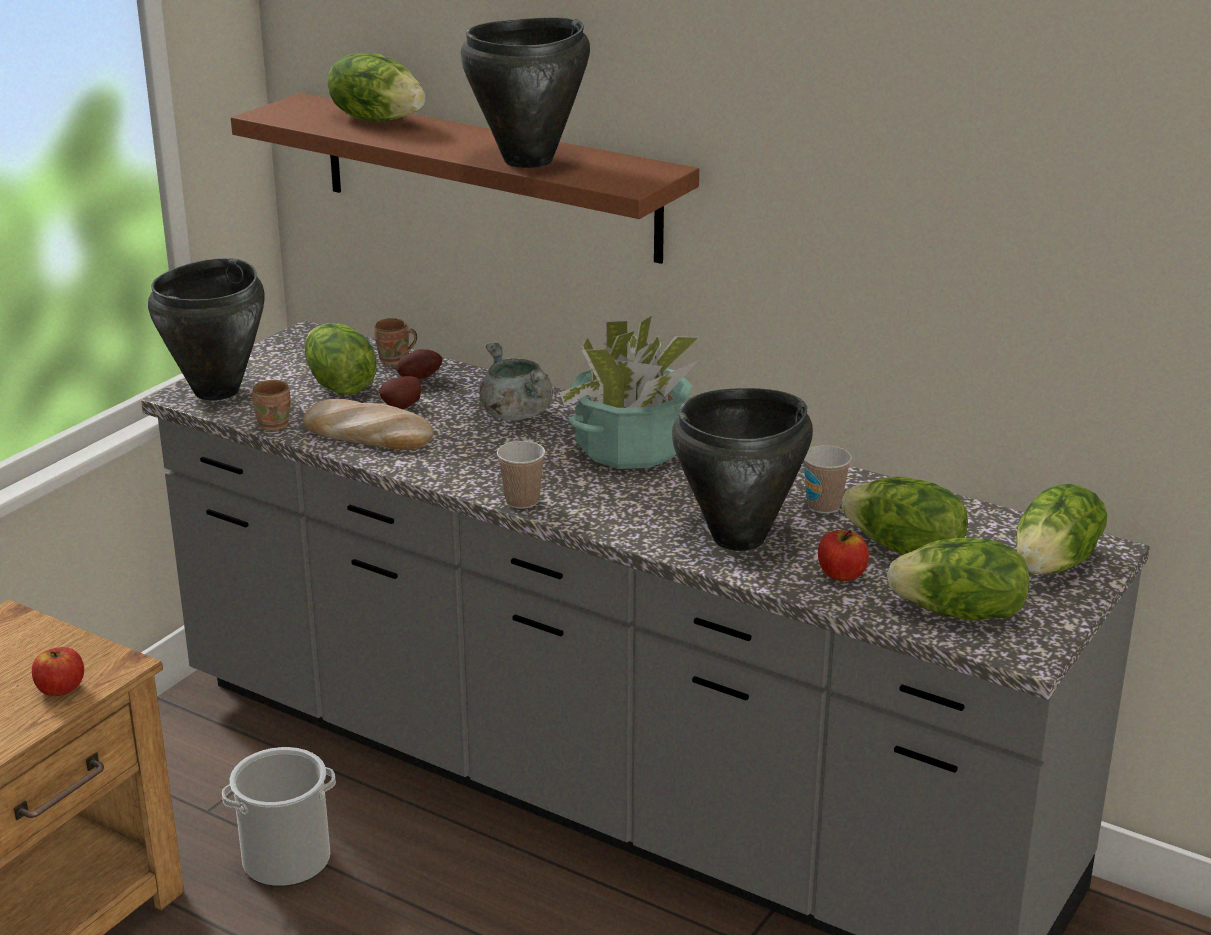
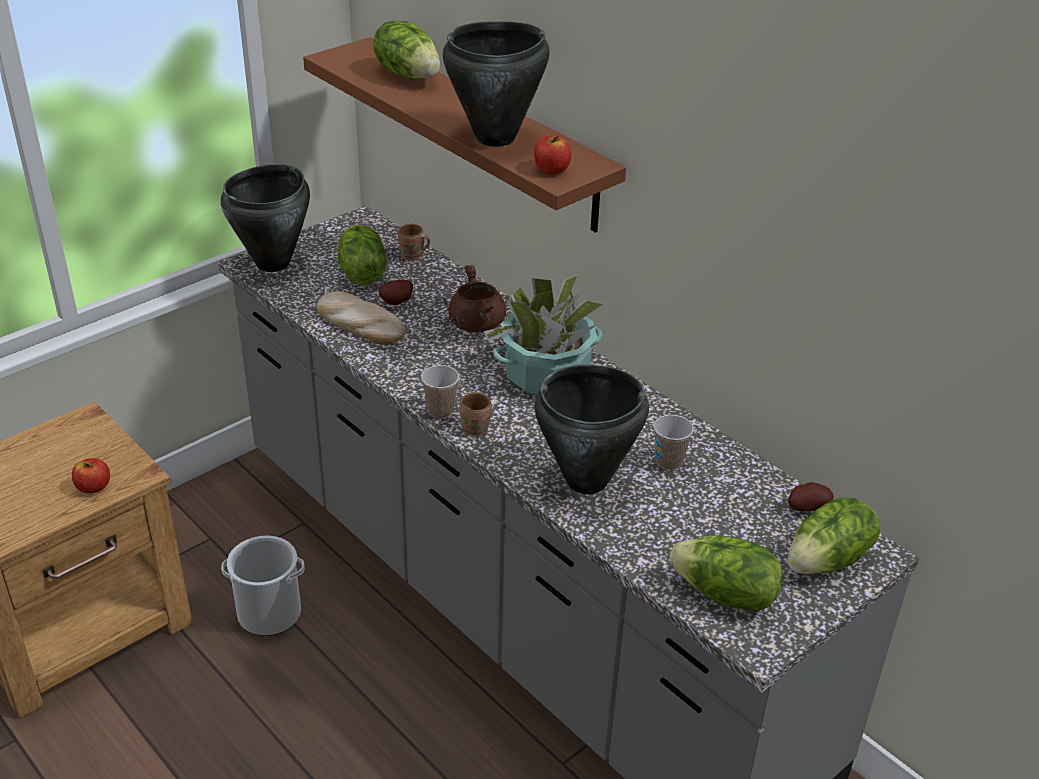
camera: 15 degrees right, 10 degrees up
brown mug [252,380,291,431] -> brown mug moved to [459,392,492,436]
potato [397,349,442,379] -> potato moved to [788,482,834,511]
grey cooking pot [479,343,553,420] -> brown cooking pot [449,265,506,332]
apple [818,530,869,581] -> apple moved to [534,136,571,175]
lettuce [842,477,968,555] -> none

